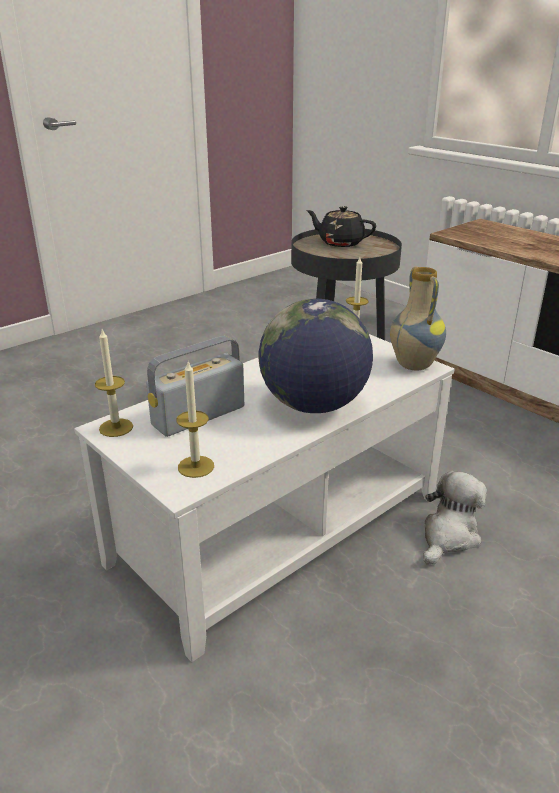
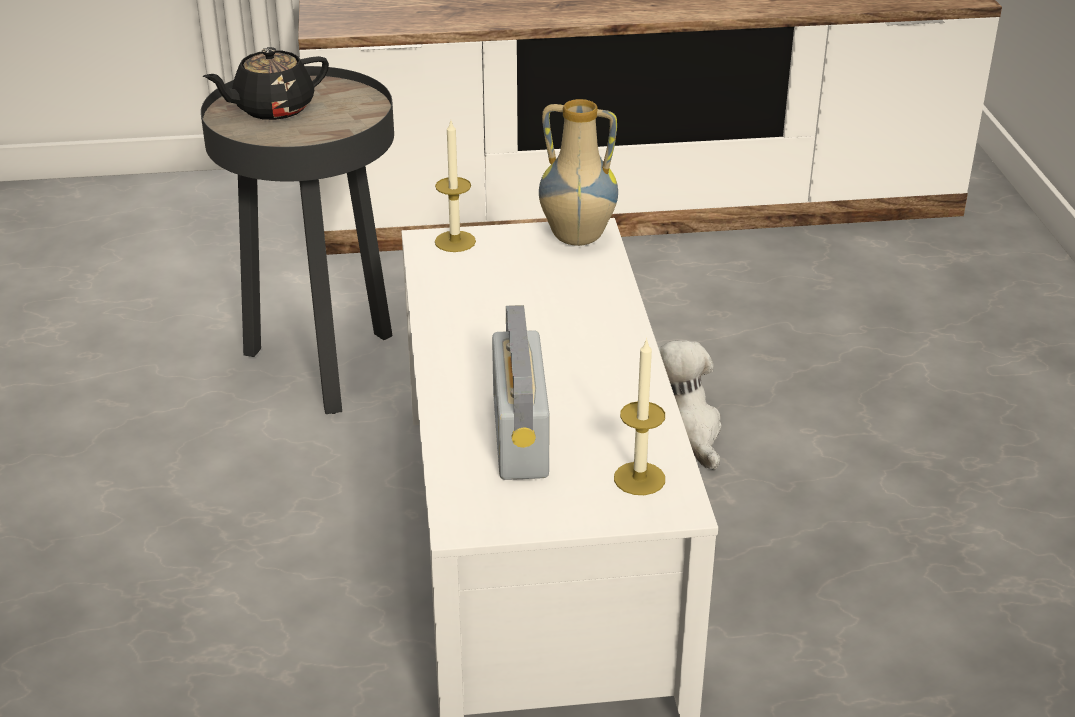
camera: 55 degrees left, 5 degrees up
candle [95,330,133,437] -> none
globe [259,299,373,413] -> none

